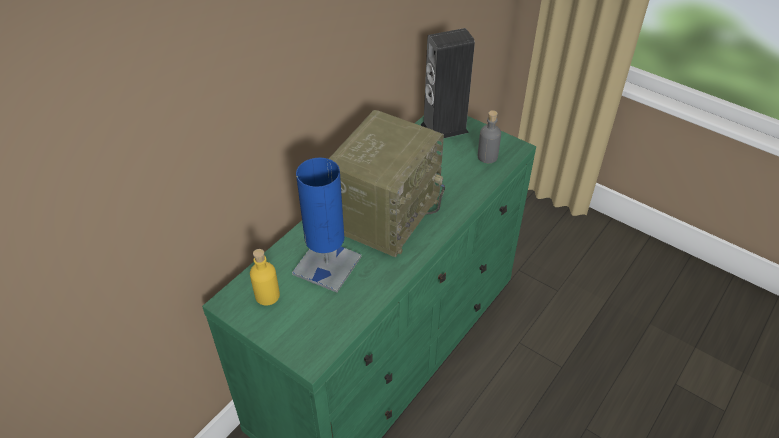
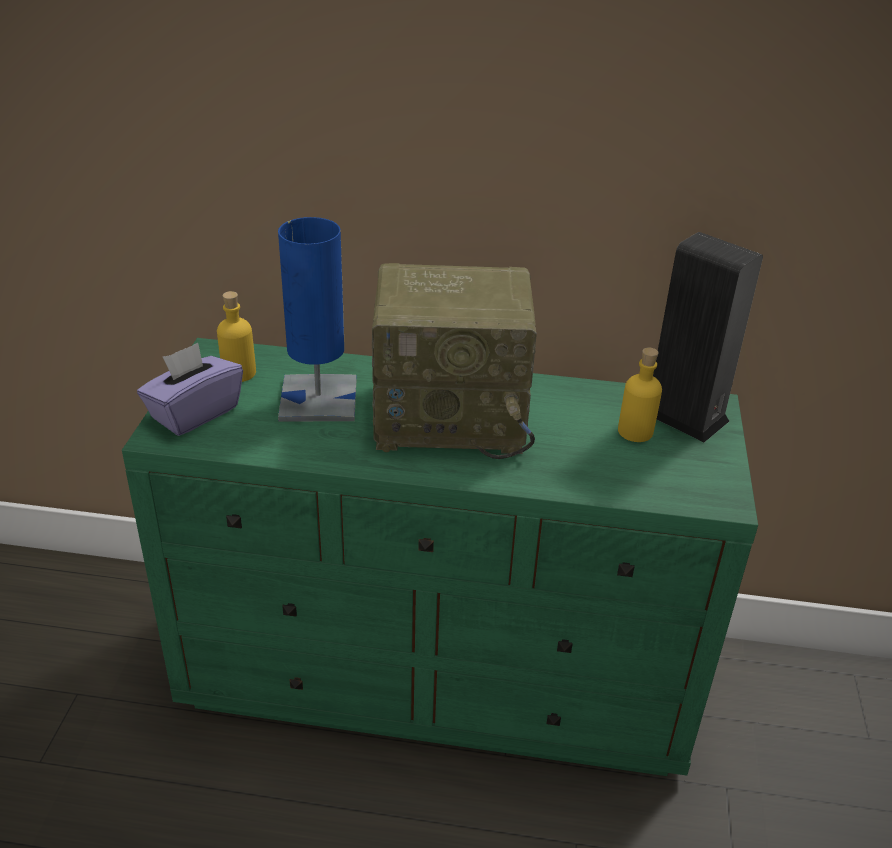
camera: 60 degrees right, 10 degrees down
grey bottle [478,110,501,163] -> none
none -> purple tissue box [137,343,243,436]
none -> yellow bottle [618,348,662,442]

